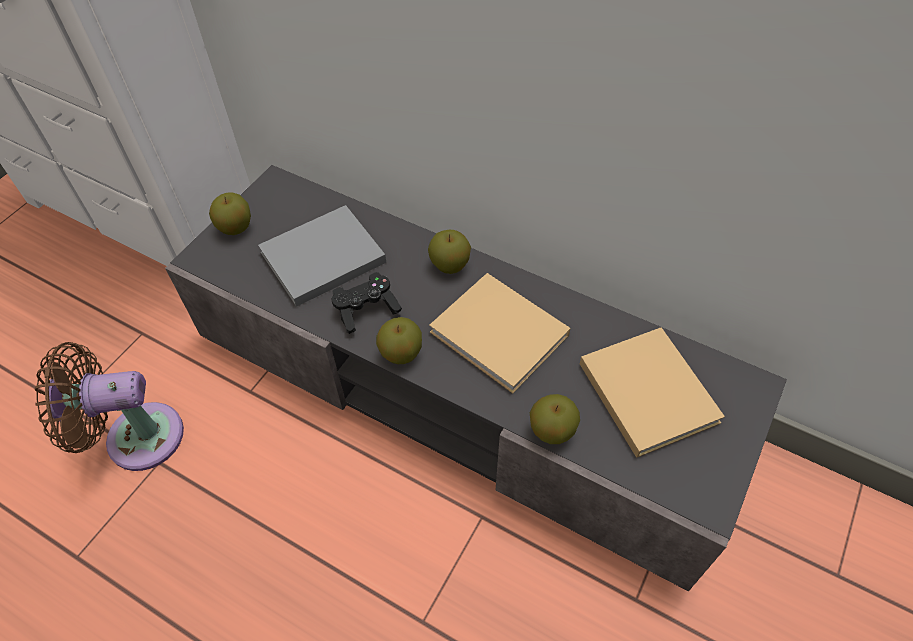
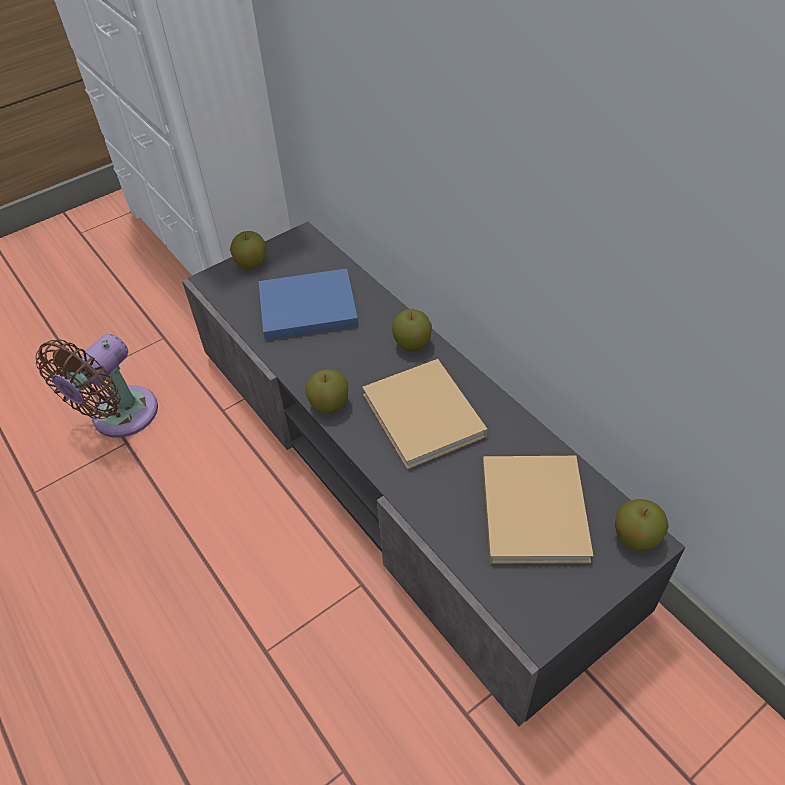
camera: 25 degrees right, 5 degrees down
brown fan [35,342,184,471] -> brown fan turned 75 degrees counterclockwise [35,334,158,438]
grey book [258,205,386,307] -> blue book [259,268,358,340]
black game controller [332,272,402,334] -> none
apple [530,394,580,444] -> apple moved to [615,499,669,551]

